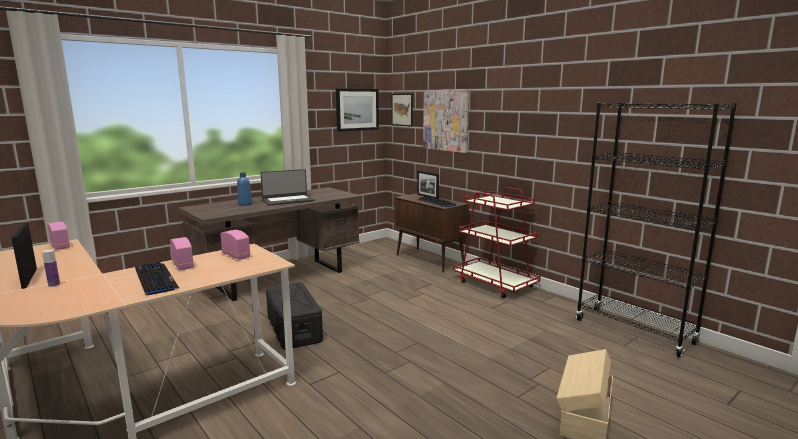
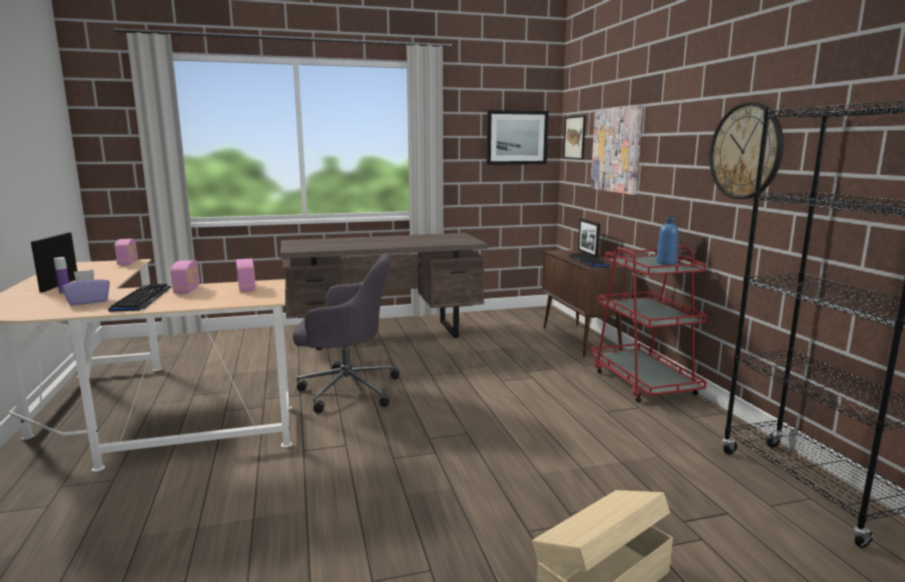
camera: 25 degrees right, 0 degrees up
blue bottle [237,172,252,206] -> blue bottle moved to [656,217,679,265]
laptop [261,169,315,206] -> none
black storage box [266,282,323,350] -> grey office chair [292,253,400,413]
none -> purple tissue box [62,270,110,306]
none -> wall clock [709,102,784,199]

